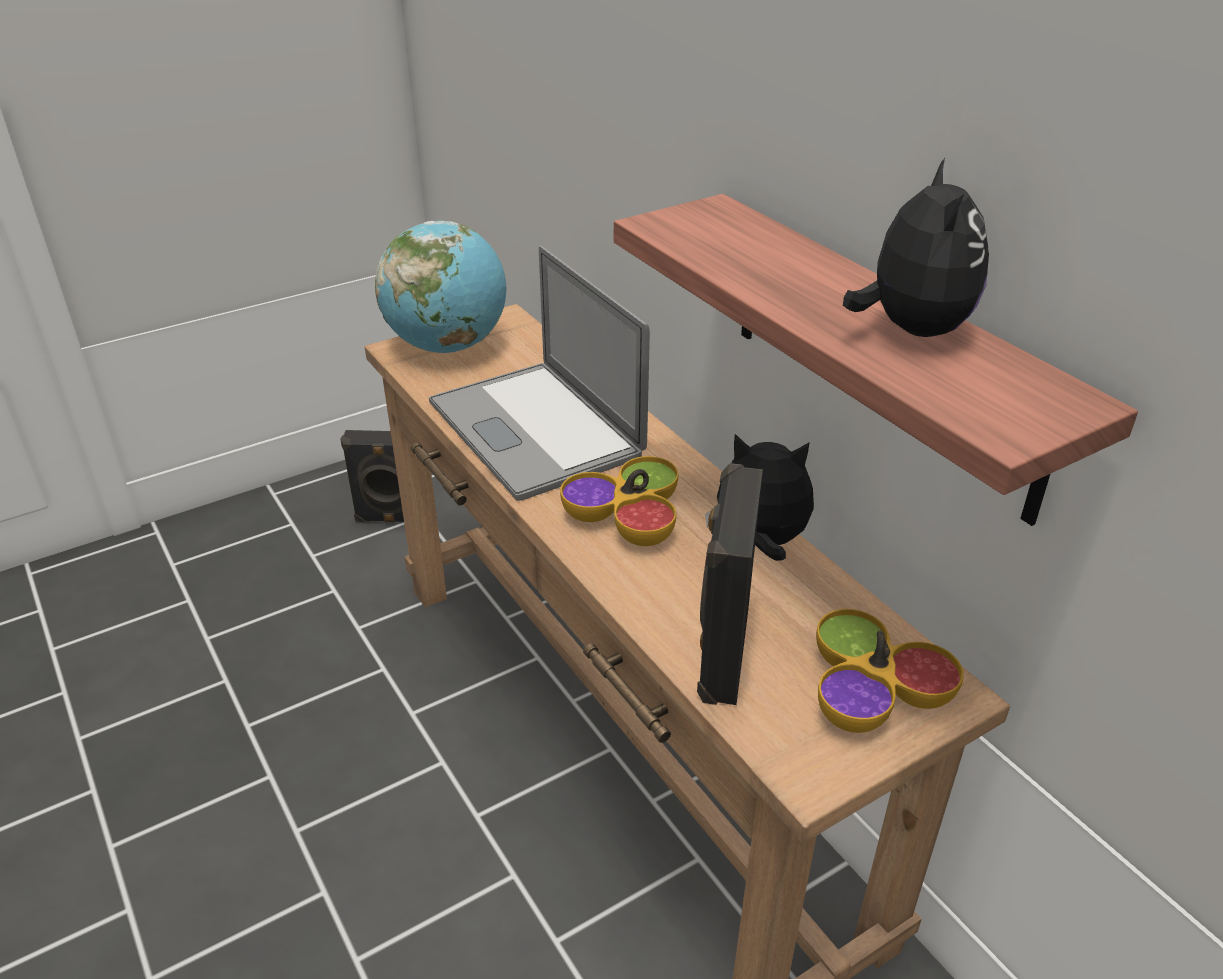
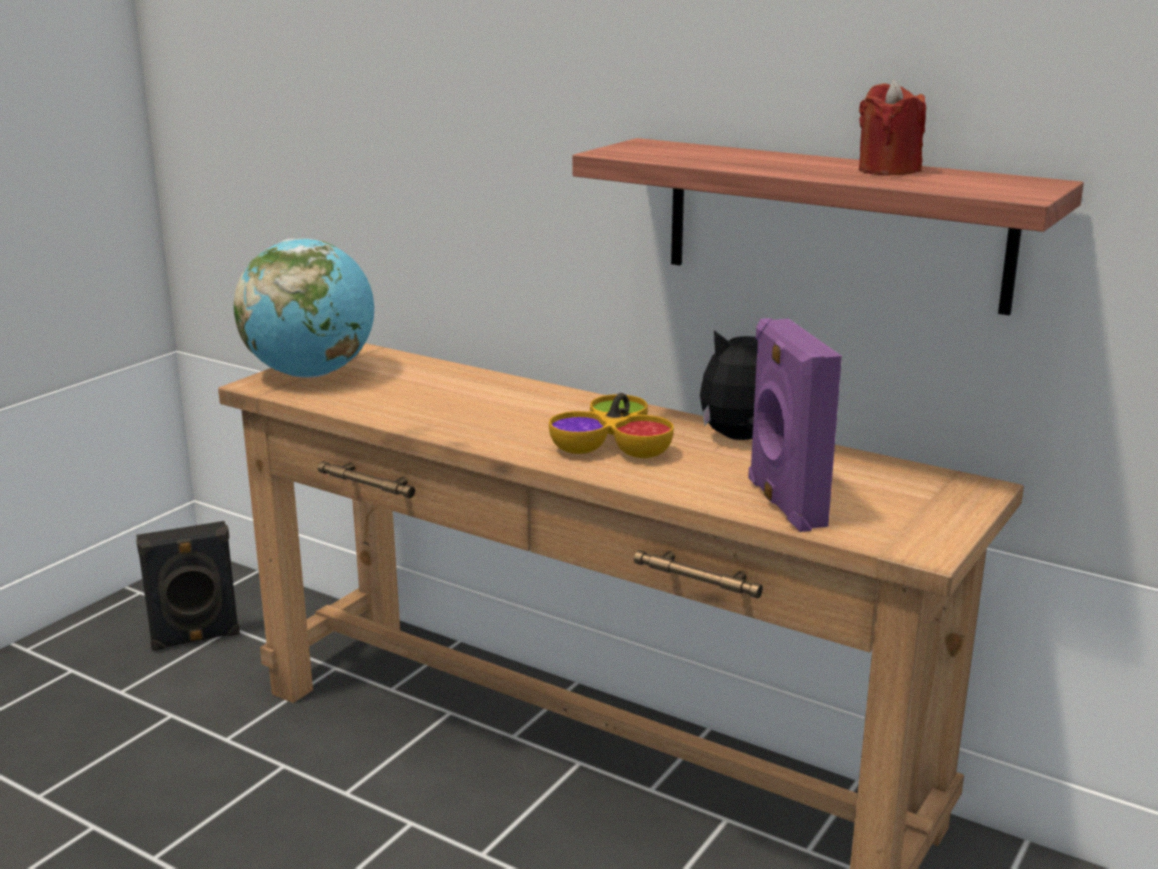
camera: 25 degrees left, 15 degrees down
laptop [429,246,650,501] -> none
black speaker [697,463,763,705] -> purple speaker [748,318,842,532]
bowl [816,609,964,733] -> none
plush toy [843,158,989,337] -> red candle [859,80,926,176]

